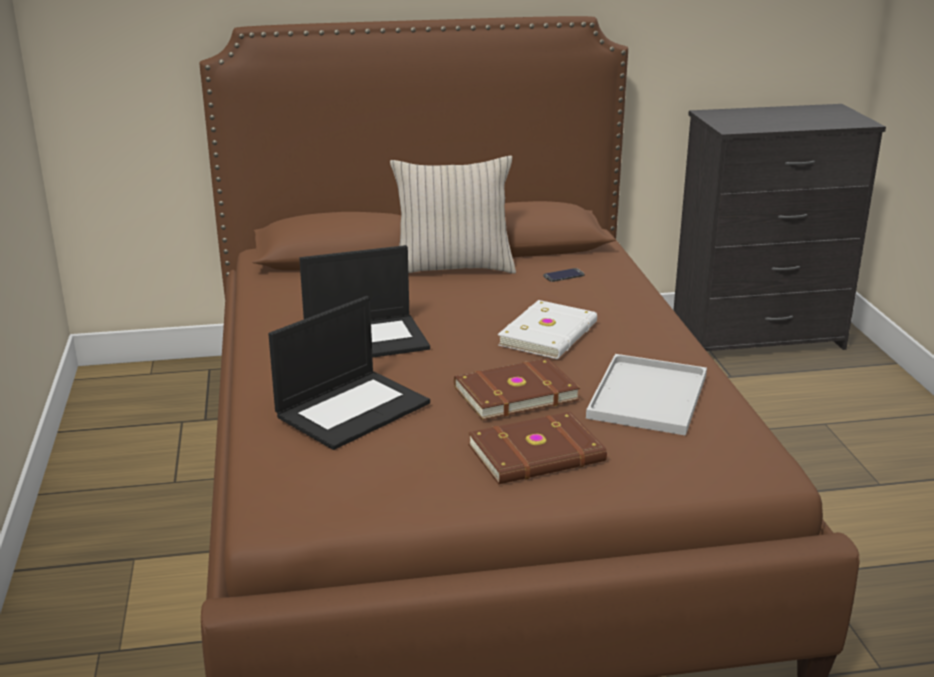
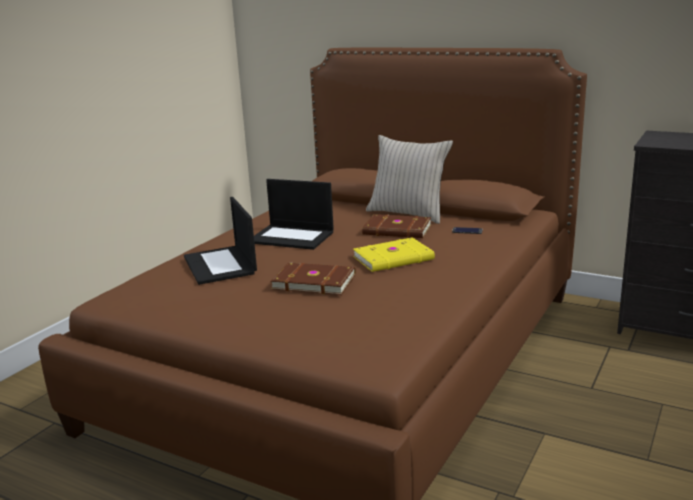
camera: 40 degrees right, 5 degrees down
laptop [268,296,430,450] -> laptop turned 75 degrees clockwise [184,197,257,285]
brown book [468,412,607,484] -> brown book moved to [362,214,431,238]
white book [498,300,597,359] -> yellow book [353,237,435,272]
white tray [586,354,707,436] -> none

